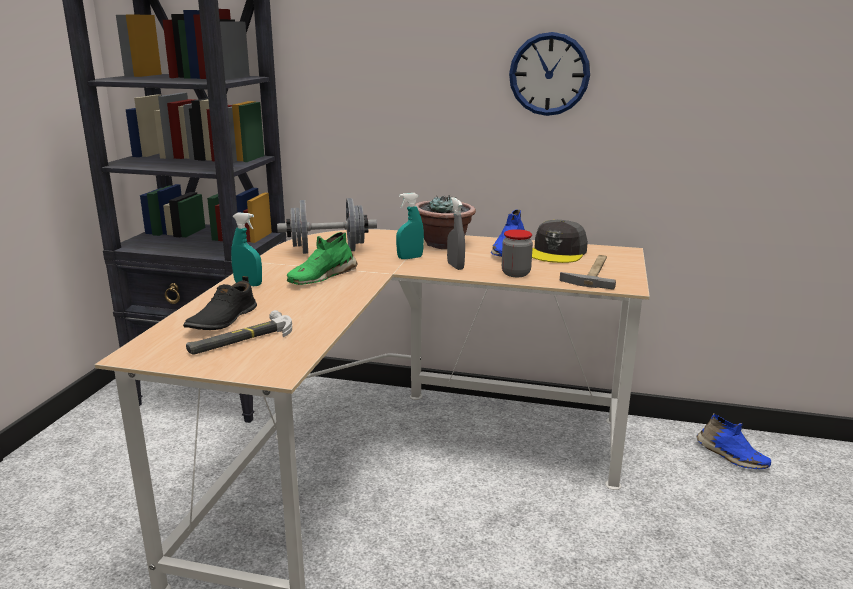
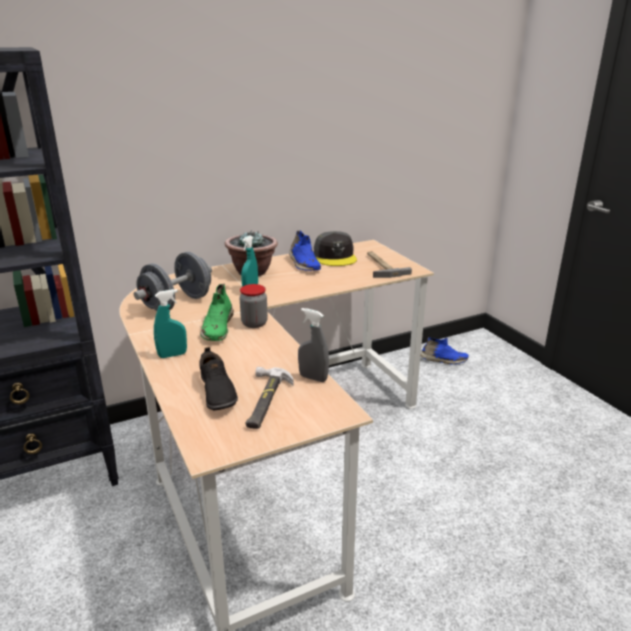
camera: 40 degrees left, 5 degrees up
grey spray bottle [447,197,465,270] -> grey spray bottle moved to [298,308,329,382]
jar [502,229,533,277] -> jar moved to [239,284,268,328]
wall clock [509,32,590,116] -> none

